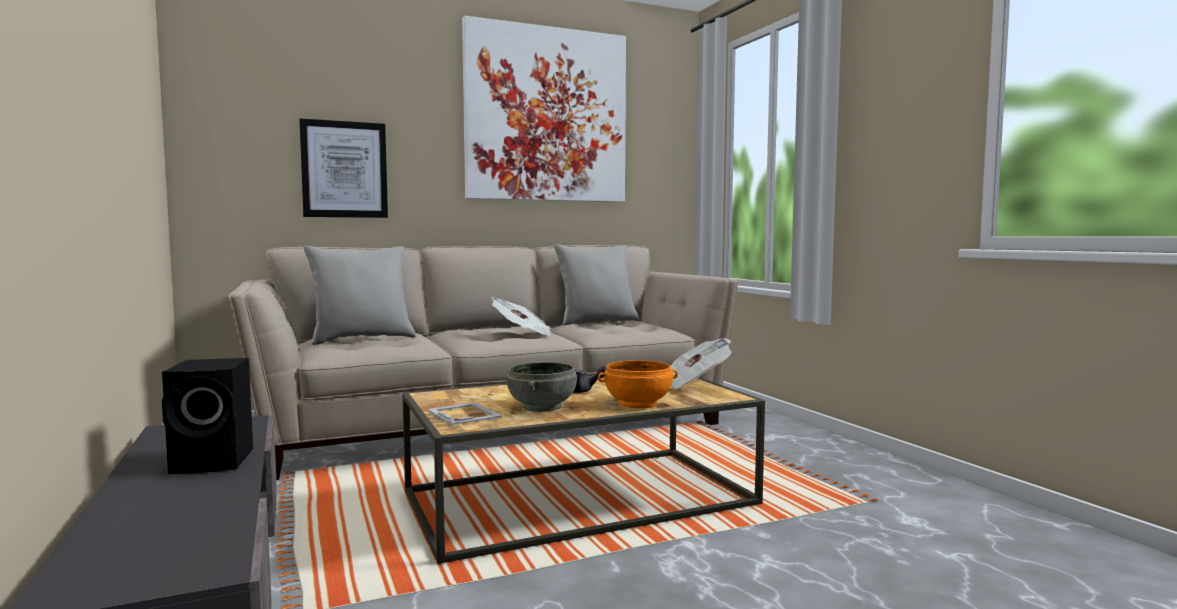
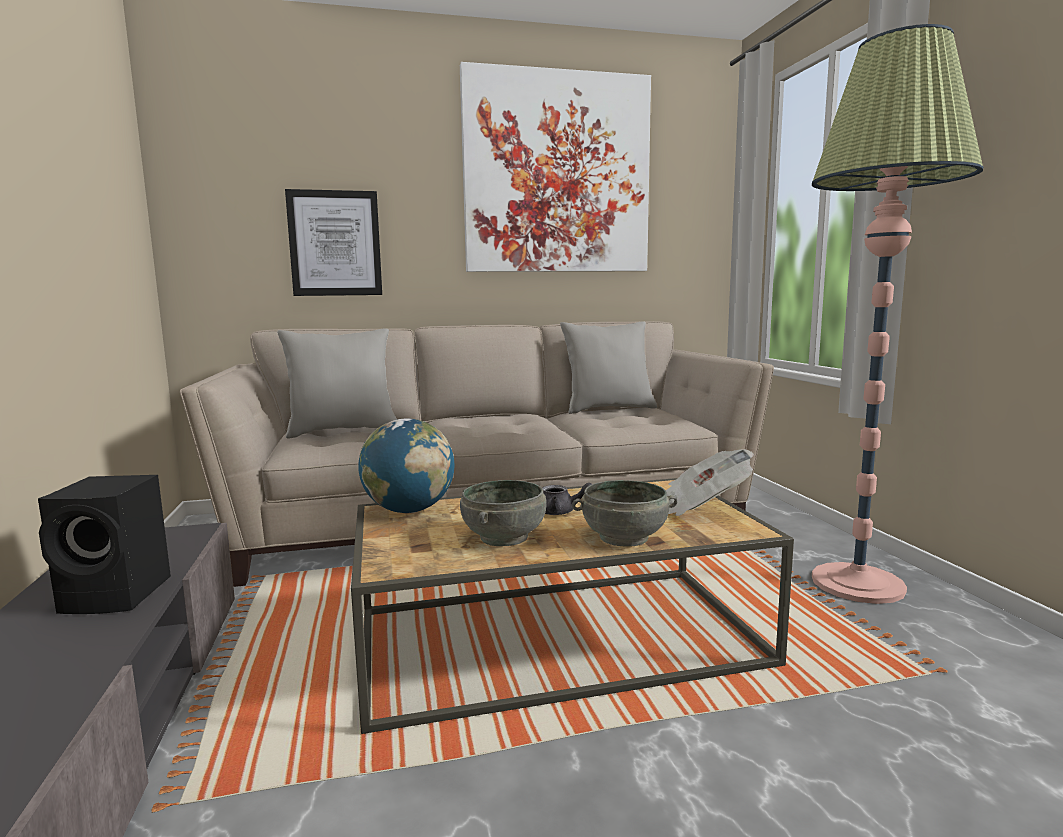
camera: 10 degrees right, 5 degrees up
picture frame [428,402,502,425] -> none
newspaper [491,297,551,336] -> none
orange bowl [598,361,678,408] -> grey bowl [572,480,677,547]
none -> globe [358,418,454,513]
none -> floor lamp [812,24,983,604]

